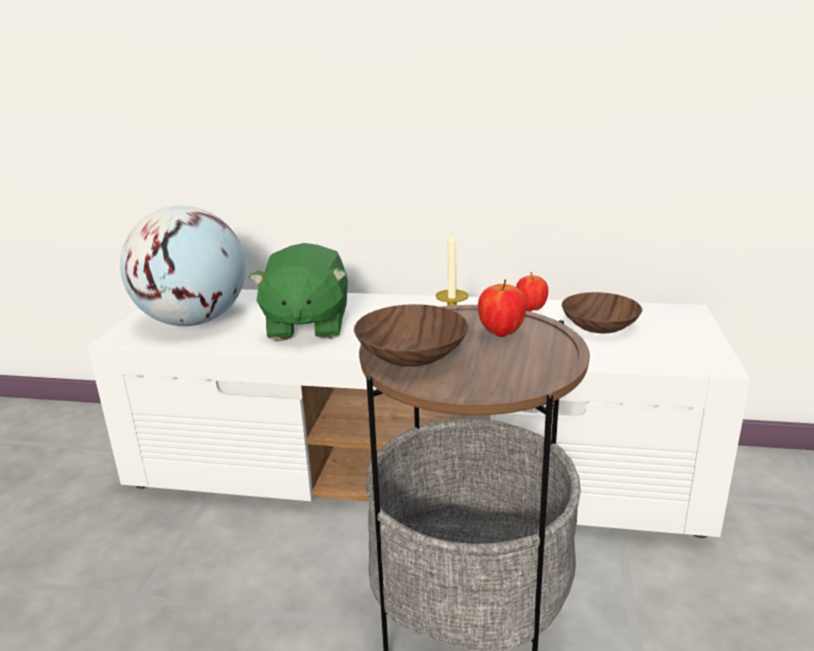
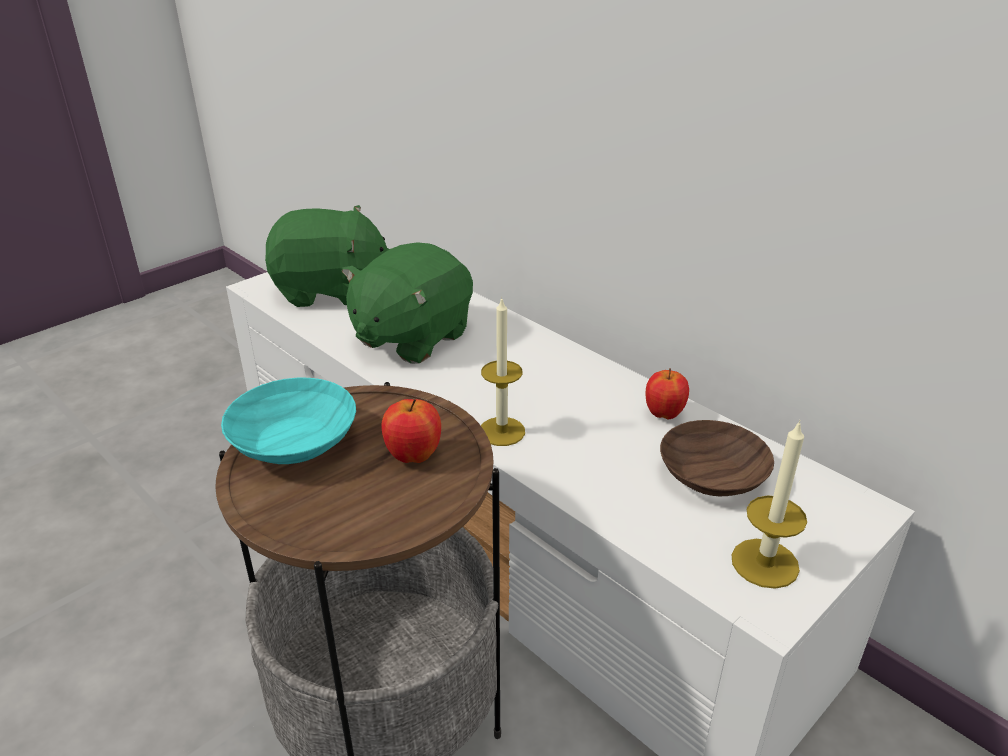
camera: 35 degrees right, 10 degrees up
globe [120,206,246,326] -> green plush toy [265,205,389,307]
brown bowl [354,304,468,367] -> turquoise bowl [221,378,356,464]
none -> candle [731,420,807,589]

